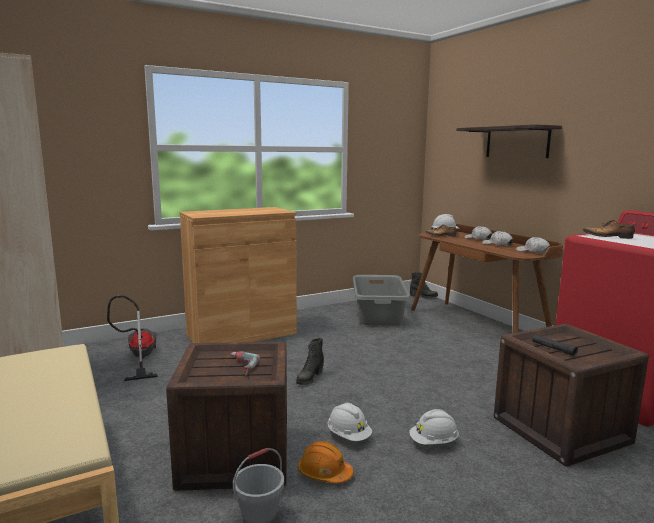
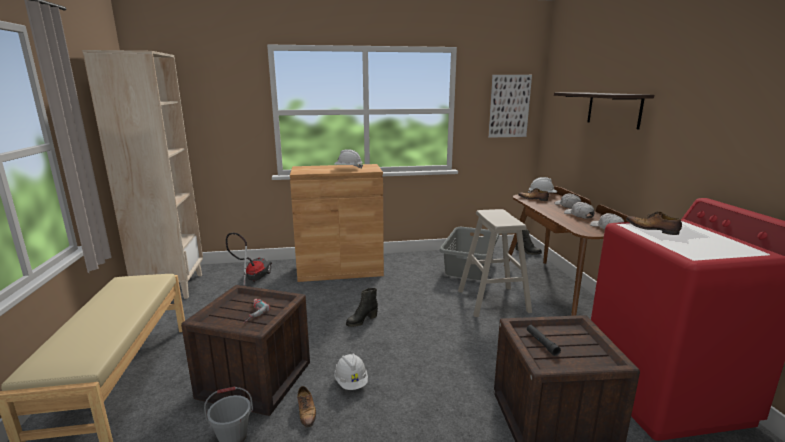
camera: 20 degrees right, 5 degrees up
orange hard hat [298,441,353,483] -> shoe [297,386,316,427]
white hard hat [409,409,459,445] -> white hard hat moved to [334,149,363,169]
none -> beige stool [458,209,532,317]
none -> picture [488,75,532,138]

